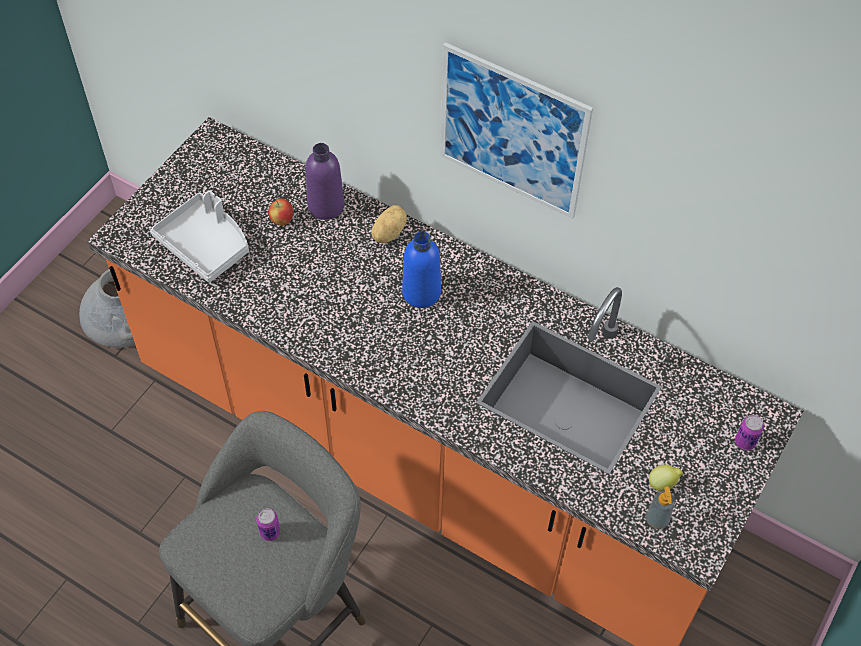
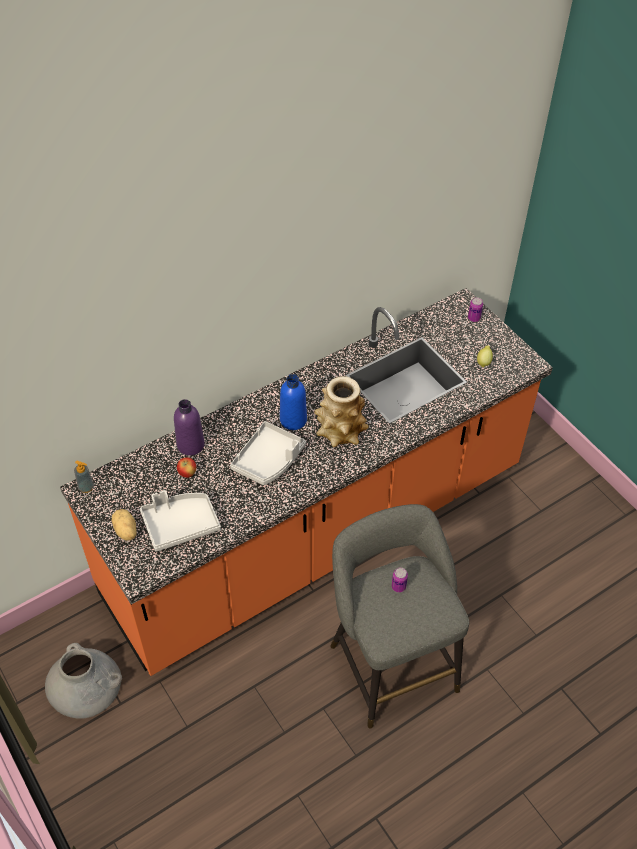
camera: 65 degrees left, 5 degrees down
potato [372,205,407,243] -> potato moved to [112,509,137,541]
picture [440,42,593,219] -> none
soap dispenser [646,486,675,529] -> soap dispenser moved to [74,461,94,493]
none -> grey tray [230,421,306,485]
none -> vase [314,376,369,447]

